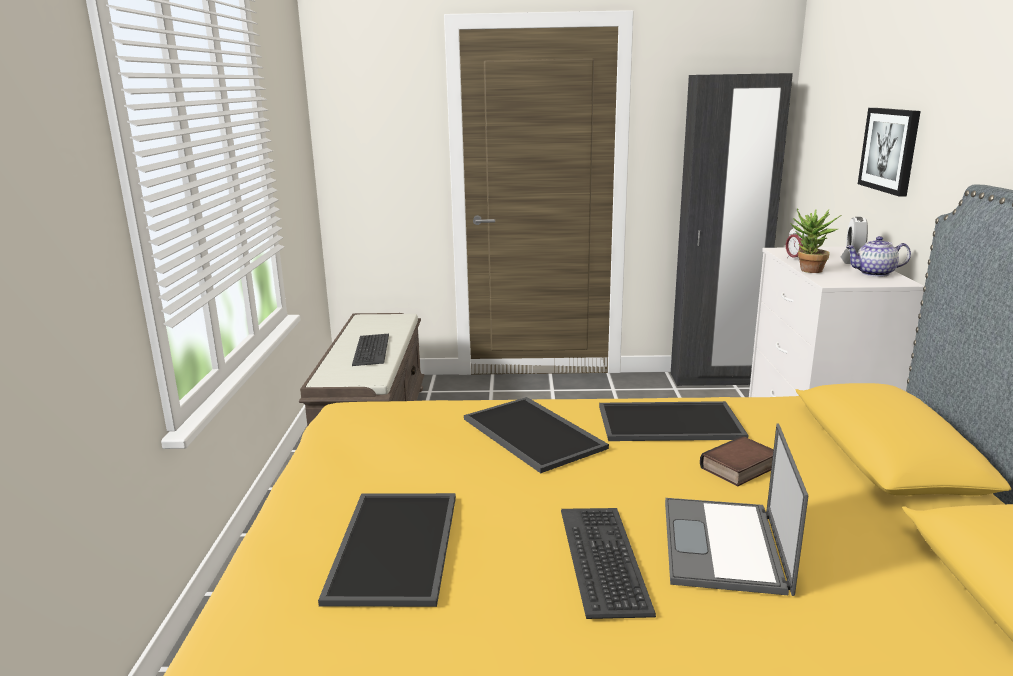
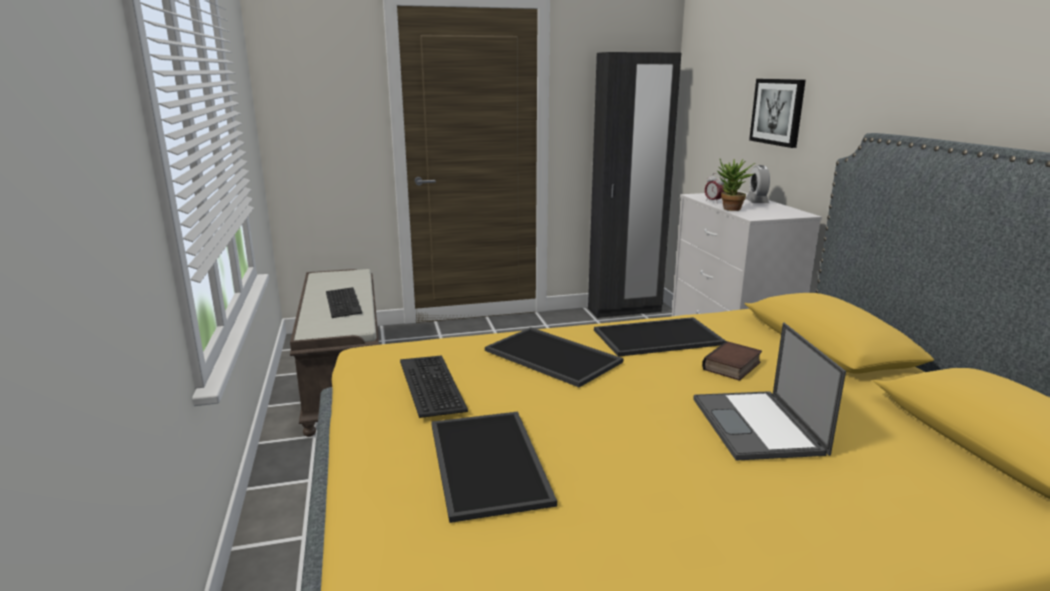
camera: 15 degrees left, 0 degrees up
keyboard [561,508,656,619] -> keyboard moved to [400,355,468,418]
teapot [846,236,911,277] -> none

